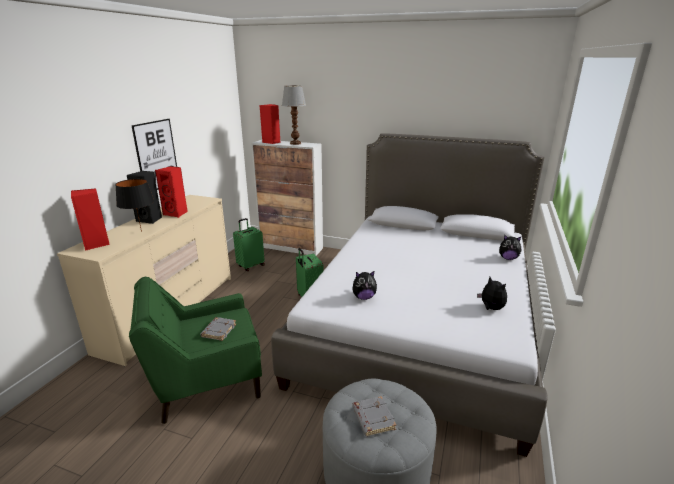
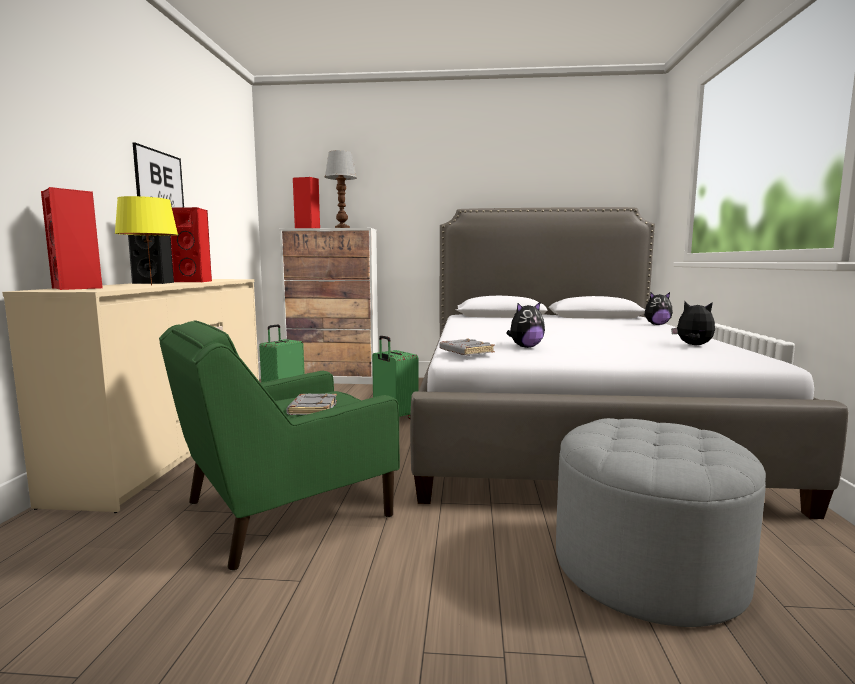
camera: 15 degrees left, 15 degrees down
black table lamp [115,179,154,232] -> yellow table lamp [115,196,178,285]
grey book [352,396,396,437] -> grey book moved to [439,339,495,355]

